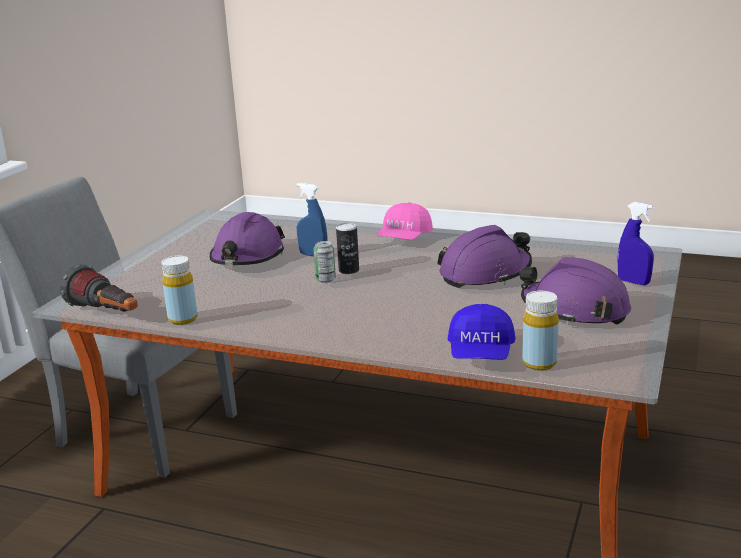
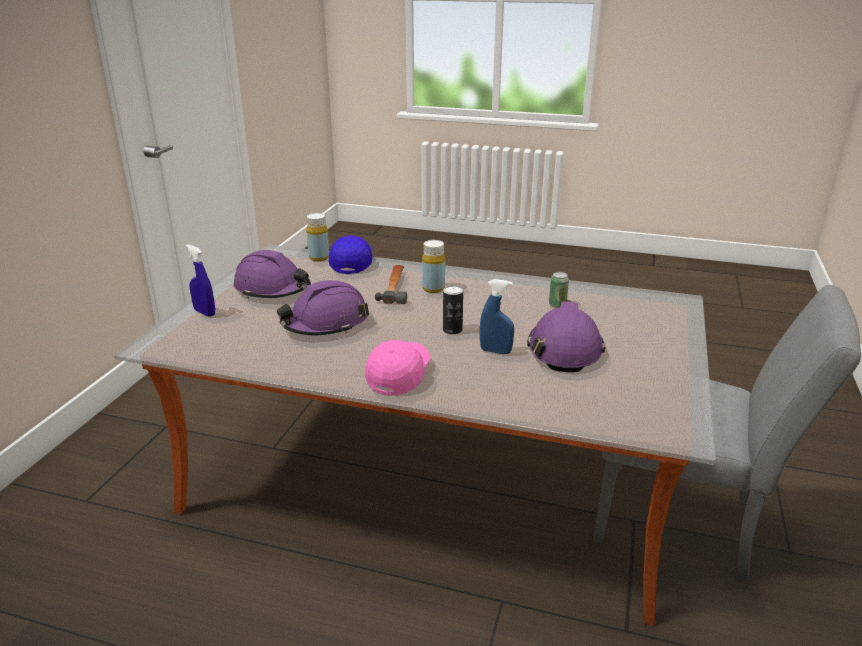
camera: 175 degrees right, 5 degrees up
flashlight [60,264,137,312] -> none
yellow bottle [161,256,198,325] -> yellow bottle moved to [422,240,445,293]
can [313,241,336,283] -> can moved to [549,272,569,308]
none -> hammer [375,265,407,304]

